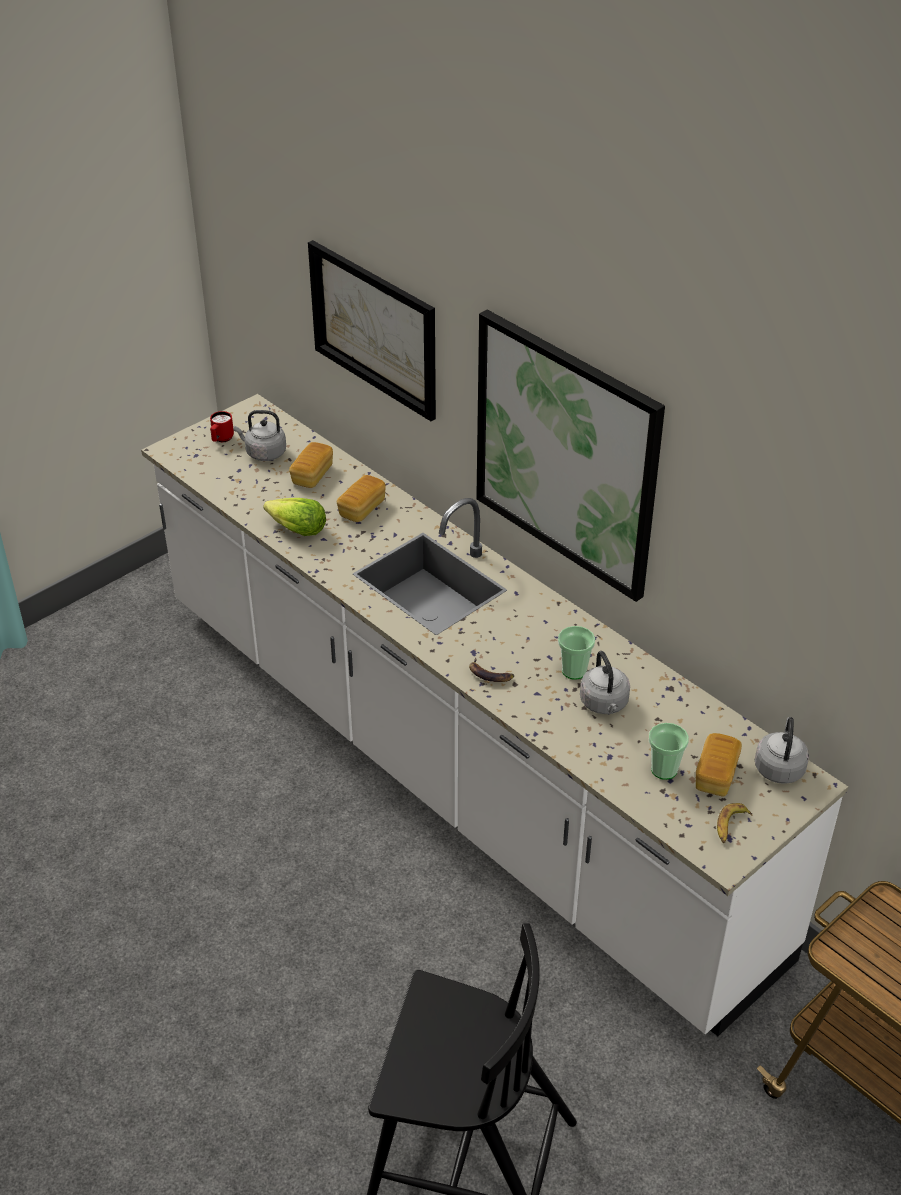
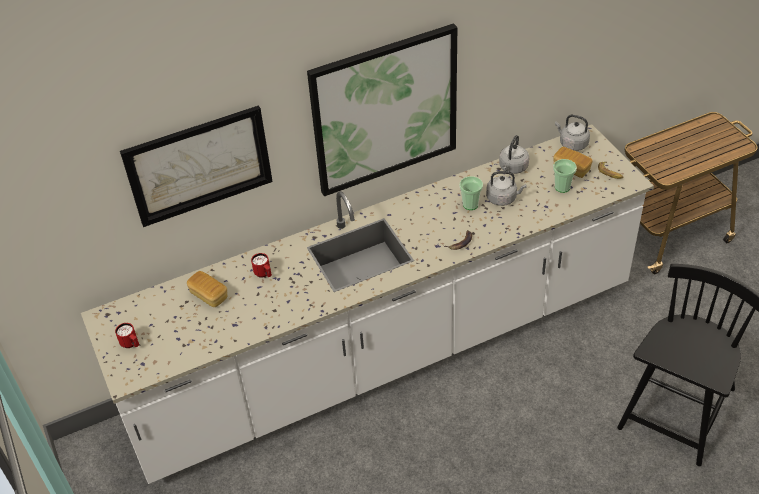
camera: 70 degrees left, 5 degrees up
grey kettle [234,410,286,461] -> grey kettle moved to [499,135,529,174]
lettuce [263,498,326,536] -> none
bread [337,475,386,522] -> red mug [251,253,272,278]

